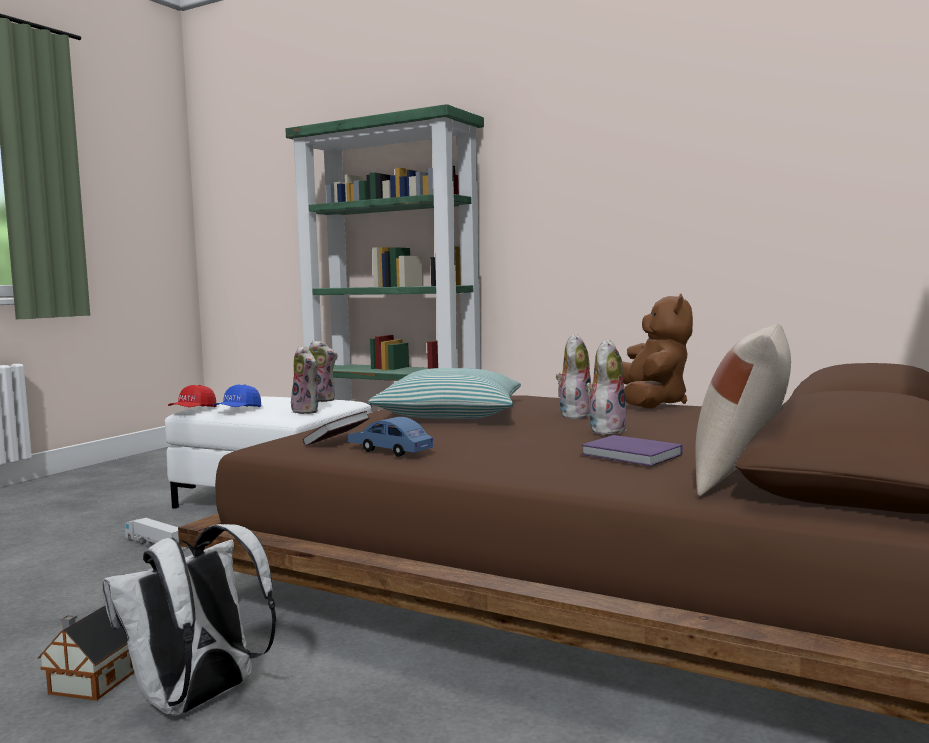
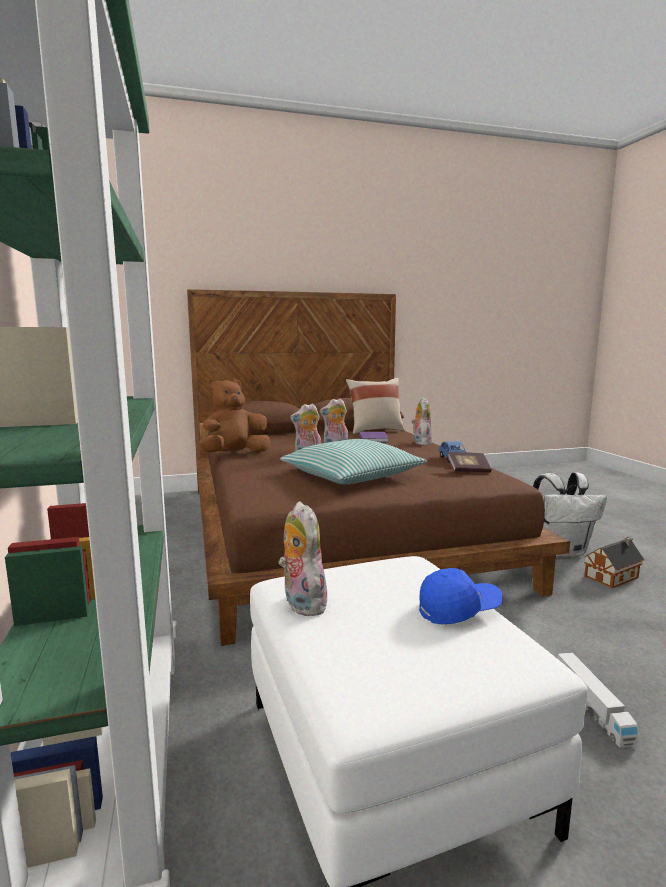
camera: 135 degrees left, 5 degrees up
red cap [168,385,217,407] -> none
plush toy [291,345,319,414] -> plush toy moved to [411,397,432,445]

